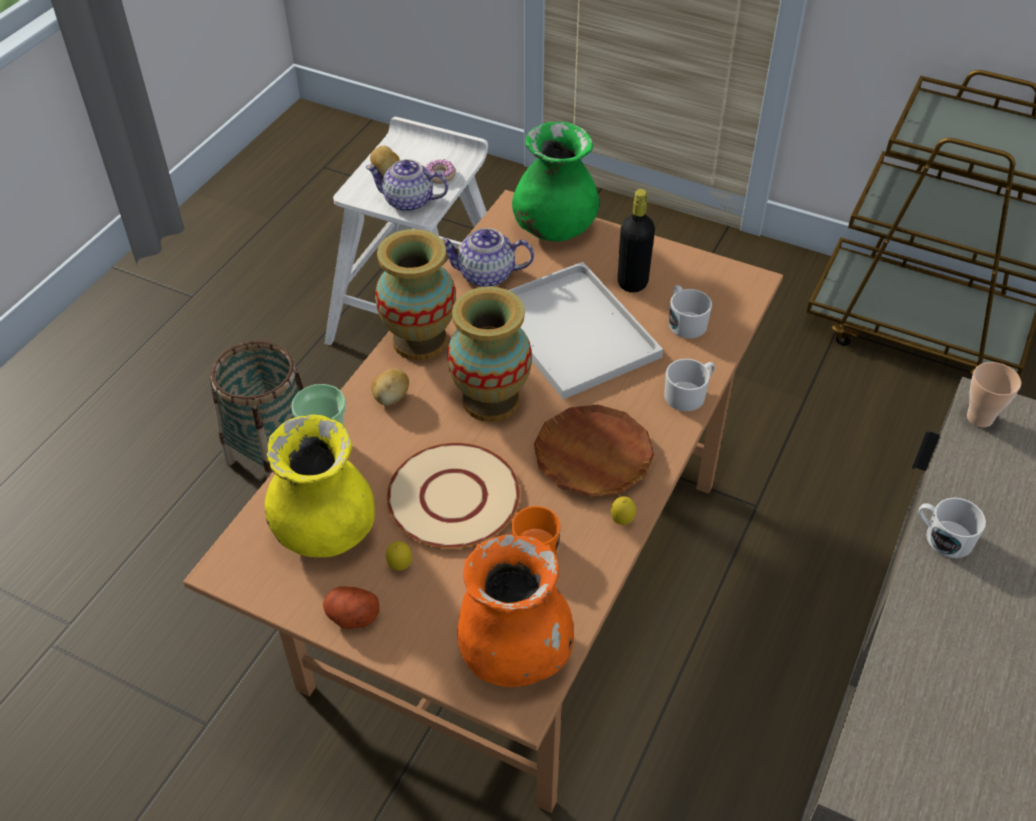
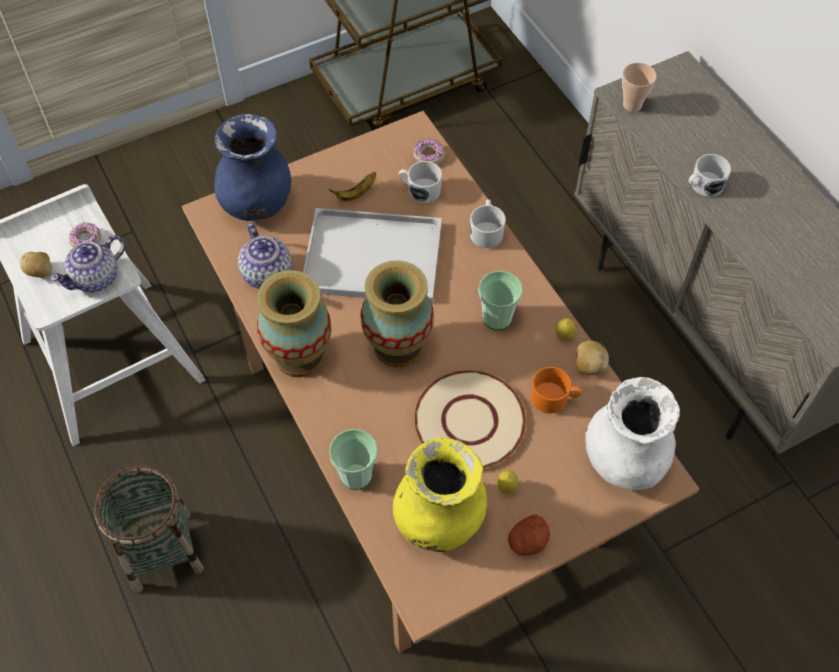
camera: 55 degrees left, 10 degrees up
potato [371,368,409,406] -> potato moved to [576,340,609,375]
teapot [442,228,534,287] -> teapot turned 60 degrees counterclockwise [238,223,292,289]
orange vase [457,534,574,687] -> white vase [585,377,680,490]
green vase [512,122,599,241] -> blue vase [214,114,291,221]
brown plate [534,404,654,497] -> cup [478,271,523,330]
black bottle [618,189,655,293] -> banana [328,172,376,201]
none -> donut [413,139,445,165]

